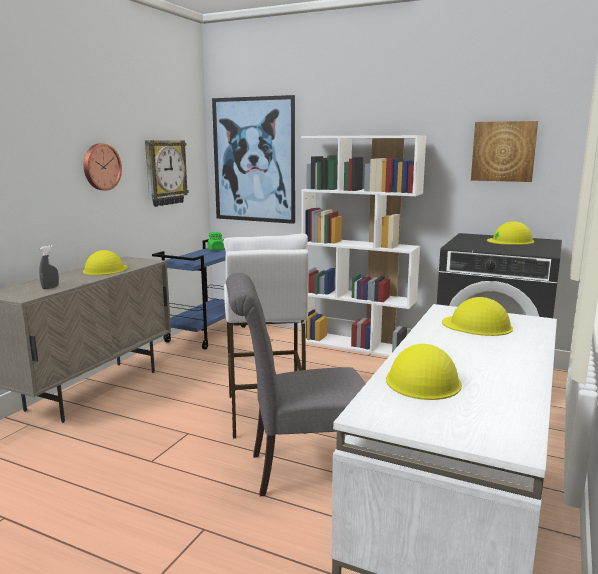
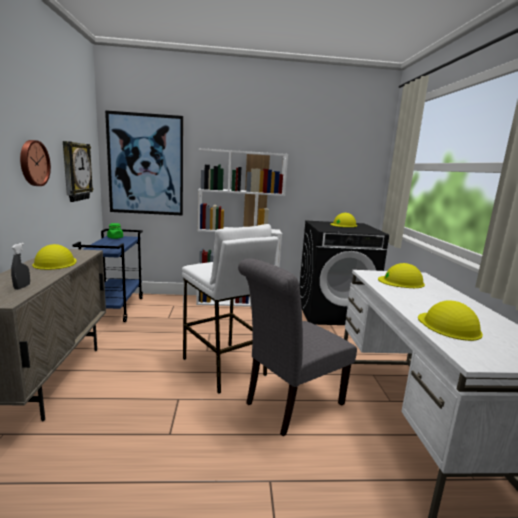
camera: 30 degrees left, 0 degrees up
picture [471,121,538,182] -> none

